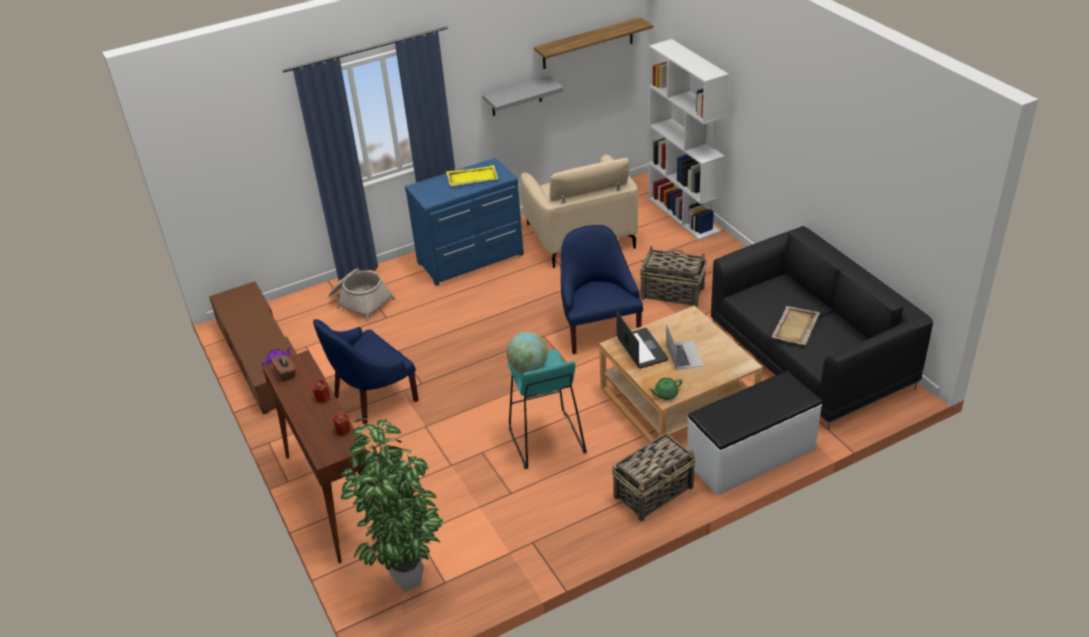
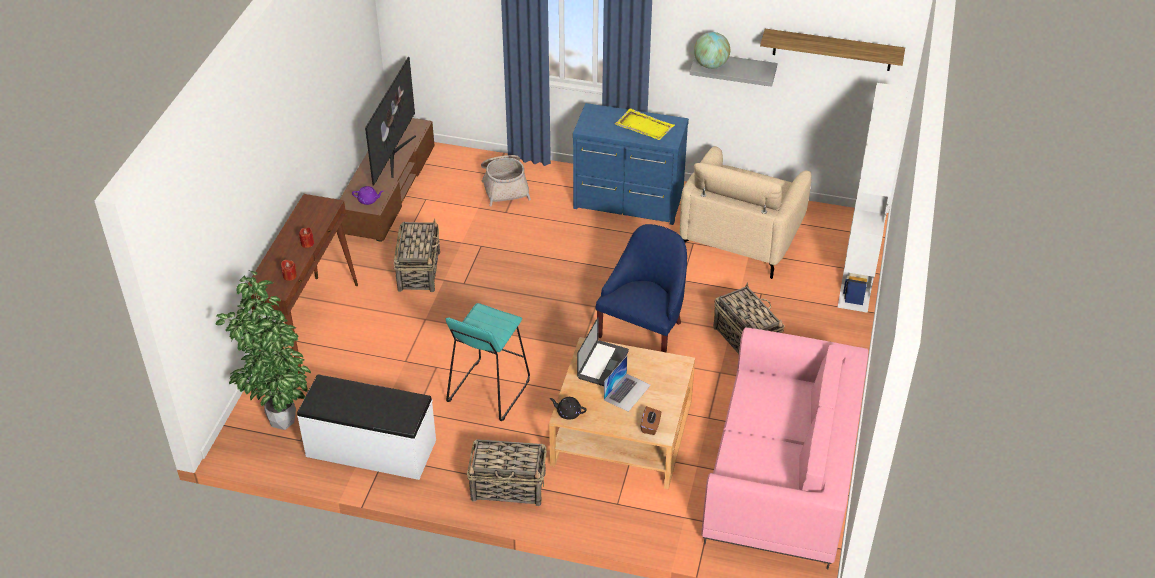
camera: 40 degrees right, 5 degrees up
brown tissue box [271,355,296,381] -> brown tissue box moved to [641,406,661,435]
blue armchair [313,319,419,424] -> basket [393,219,440,292]
globe [506,332,548,373] -> globe moved to [694,32,730,69]
green teapot [649,378,682,400] -> black teapot [549,397,587,420]
white bench [687,371,822,496] -> white bench moved to [297,375,436,480]
black sofa [711,226,933,430] -> pink sofa [701,327,868,570]
beige tray [772,306,820,345] -> none
none -> television [365,57,416,186]

